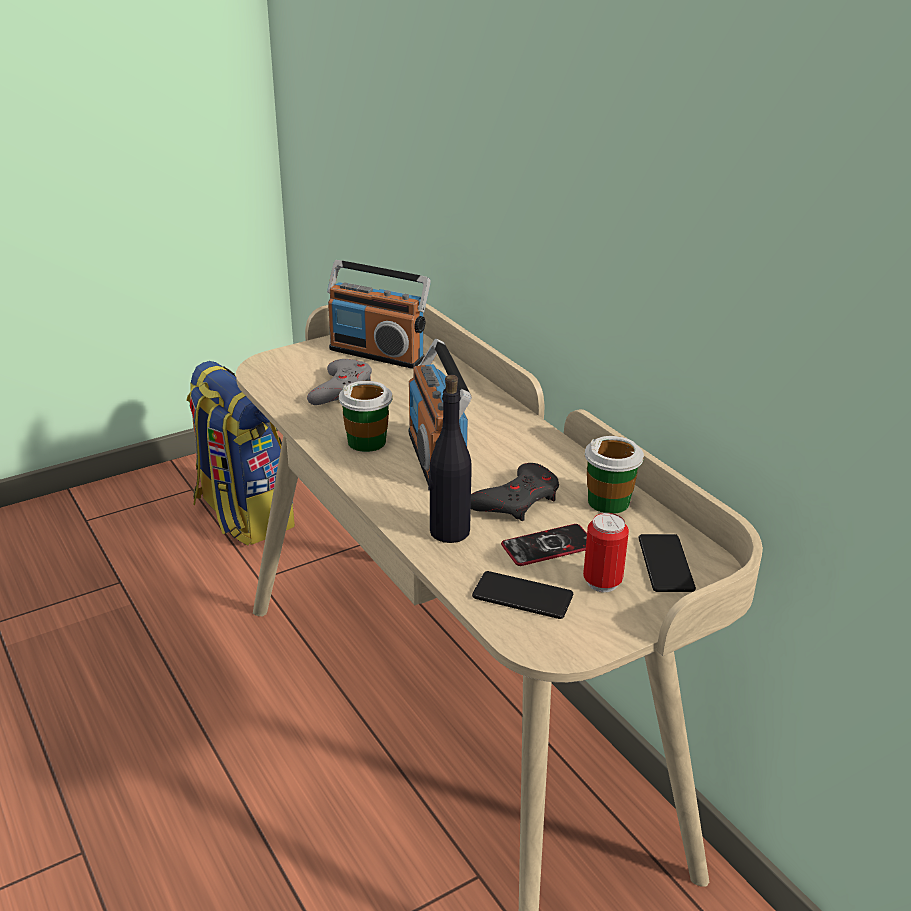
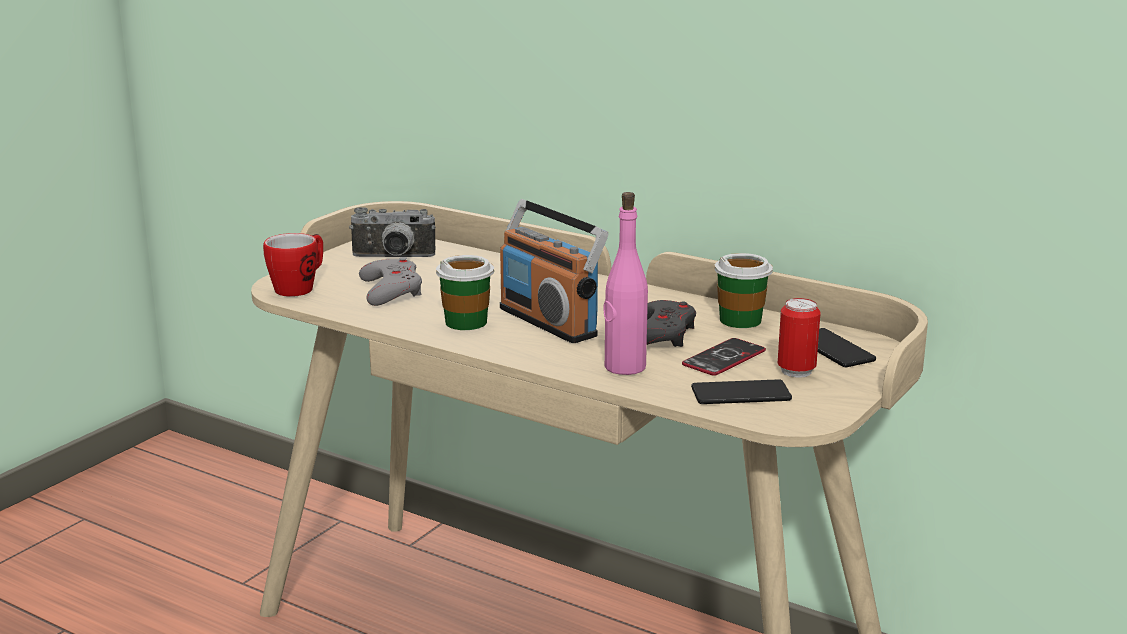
camera: 25 degrees left, 10 degrees down
backpack [187,361,295,545] -> none
radio [327,260,431,369] -> camera [349,207,436,257]
black bottle [428,375,472,543] -> pink bottle [603,192,648,375]
none -> mug [263,233,323,297]

